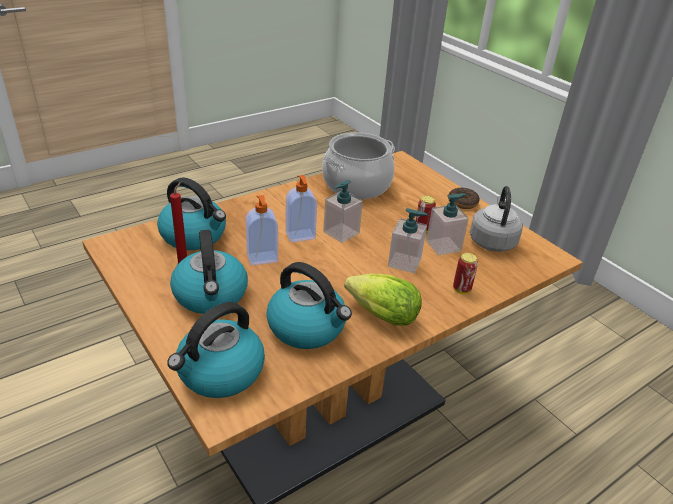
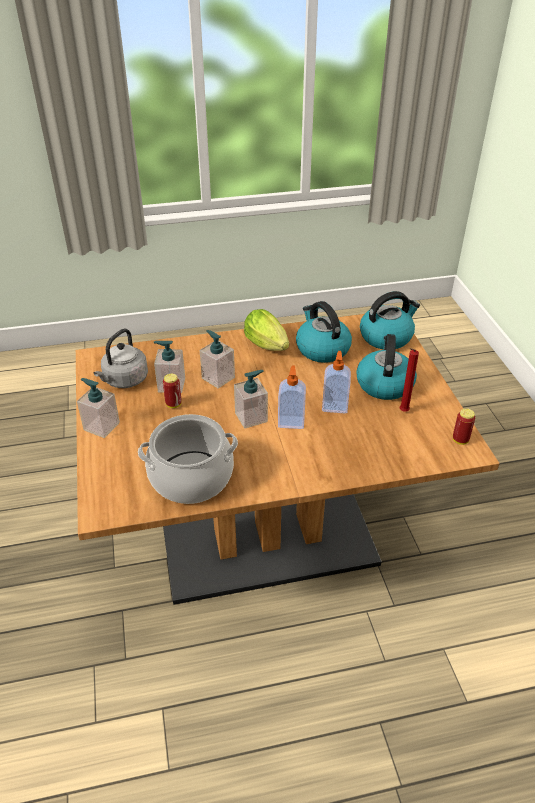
camera: 155 degrees left, 5 degrees up
kettle [157,178,226,250] -> none
donut [448,188,480,209] -> soap dispenser [77,378,120,438]
can [453,253,478,294] -> can moved to [453,408,475,445]

